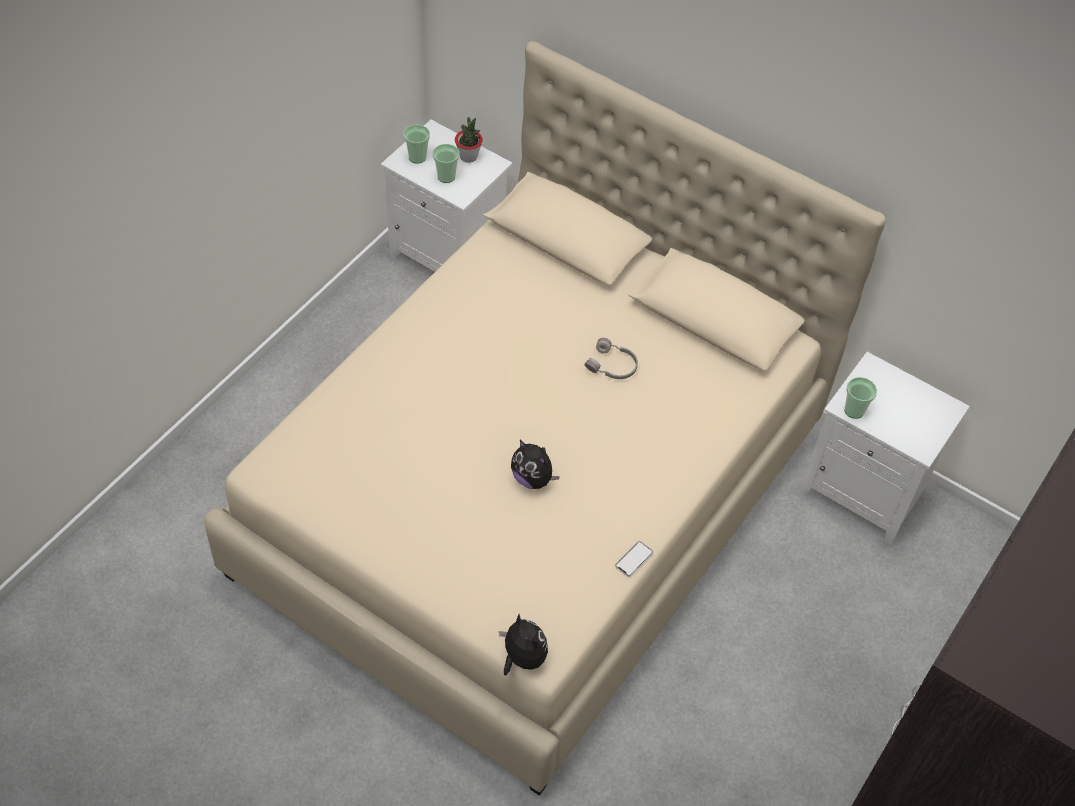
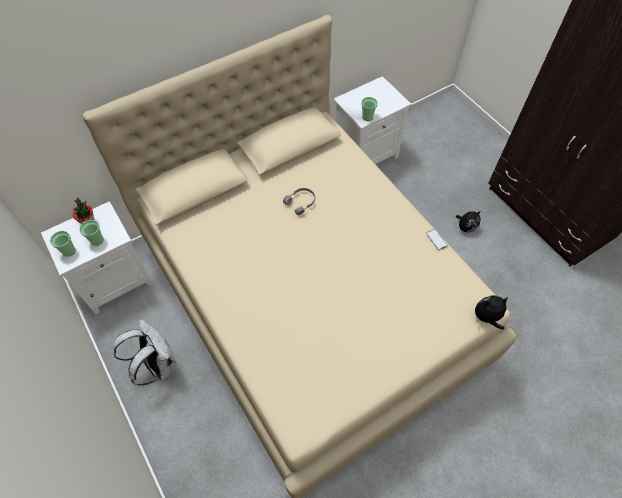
camera: 65 degrees left, 5 degrees up
plush toy [511,440,560,489] -> plush toy moved to [456,211,481,232]
none -> white backpack [113,319,176,386]

